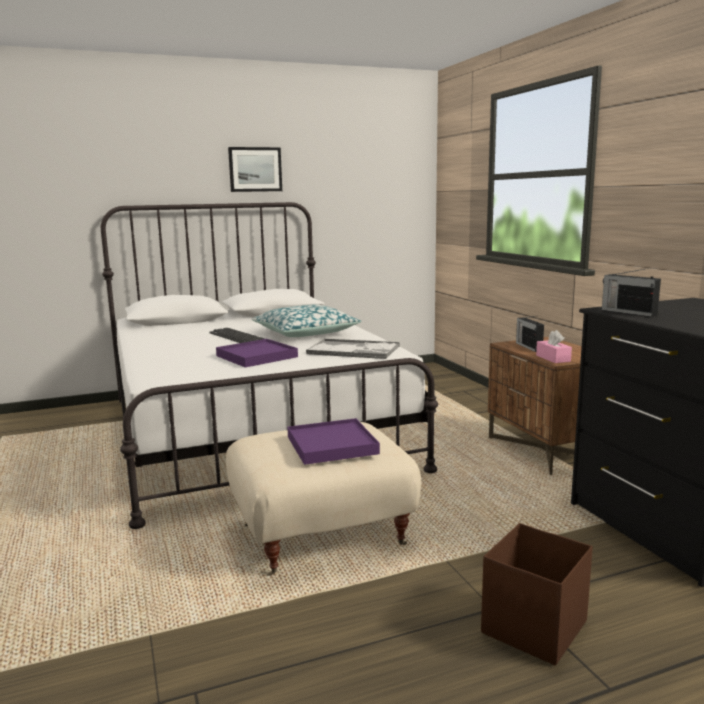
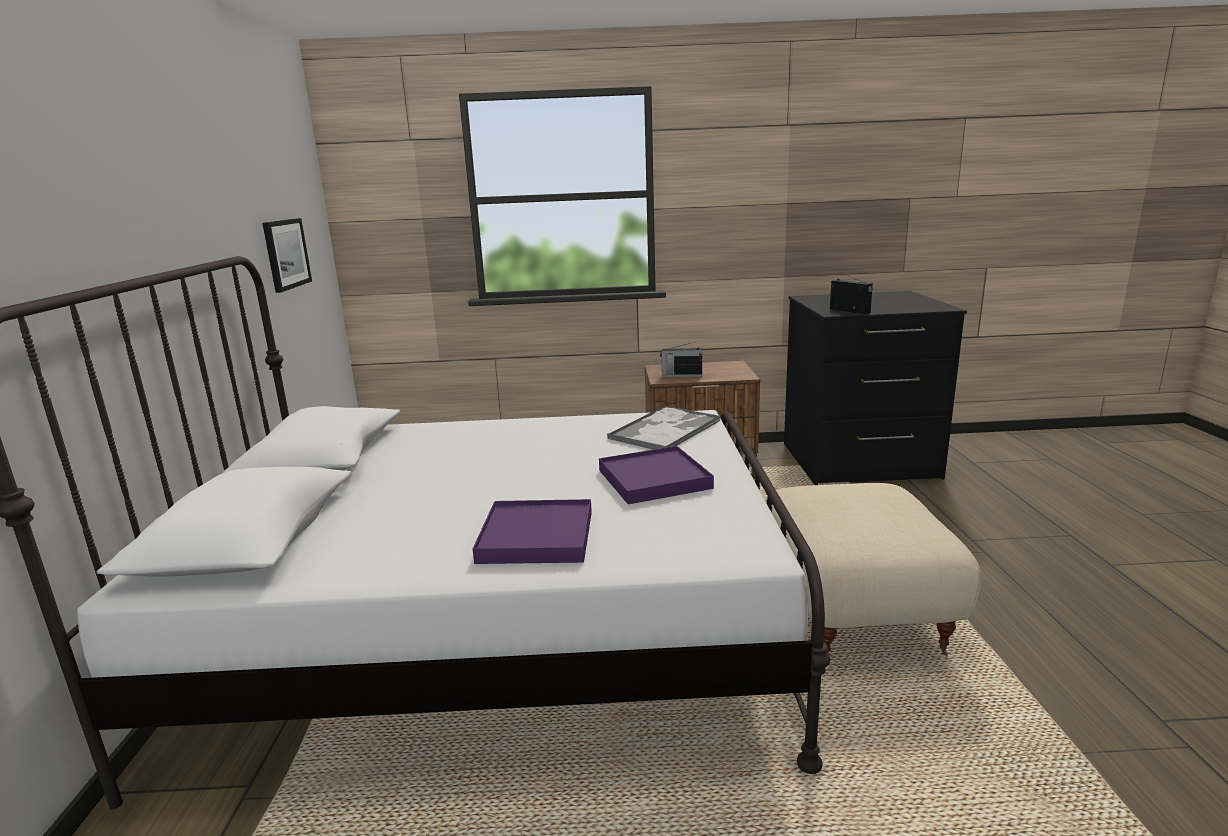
camera: 70 degrees left, 5 degrees up
keyboard [209,328,265,343] -> none
picture [228,147,282,192] -> picture moved to [262,218,312,293]
pillow [251,304,361,337] -> none
purple tray [287,418,380,465] -> purple tray moved to [473,499,592,564]
brown storage box [481,523,593,665] -> none
pink tissue box [536,330,572,363] -> none
radio [602,268,661,317] -> radio turned 105 degrees counterclockwise [830,272,873,314]

